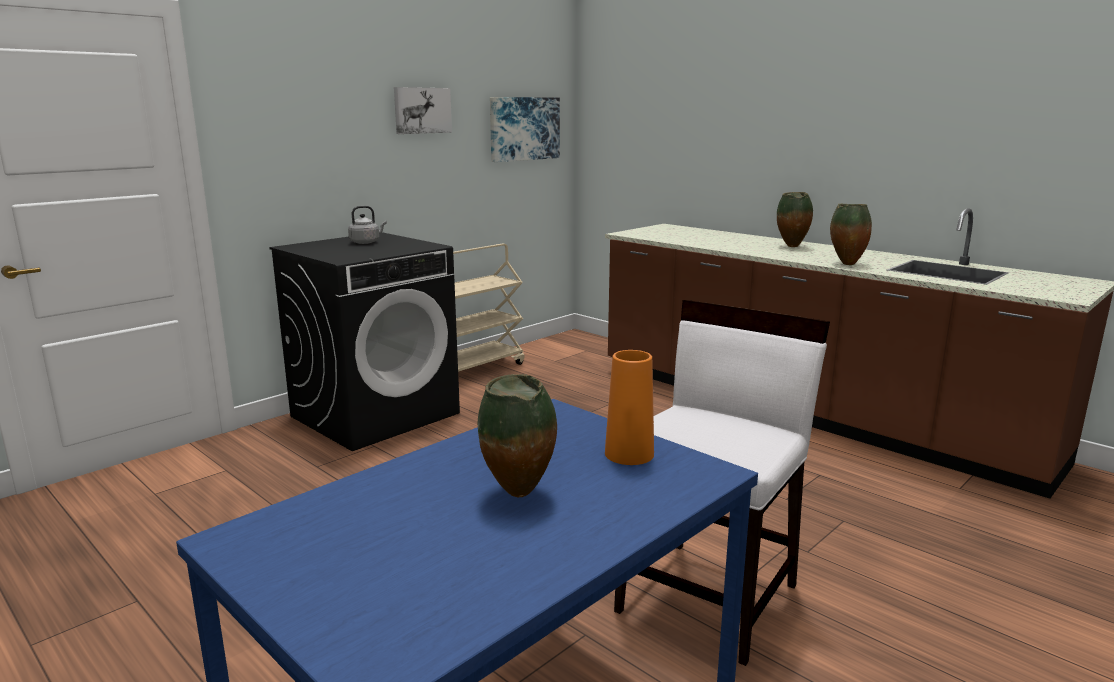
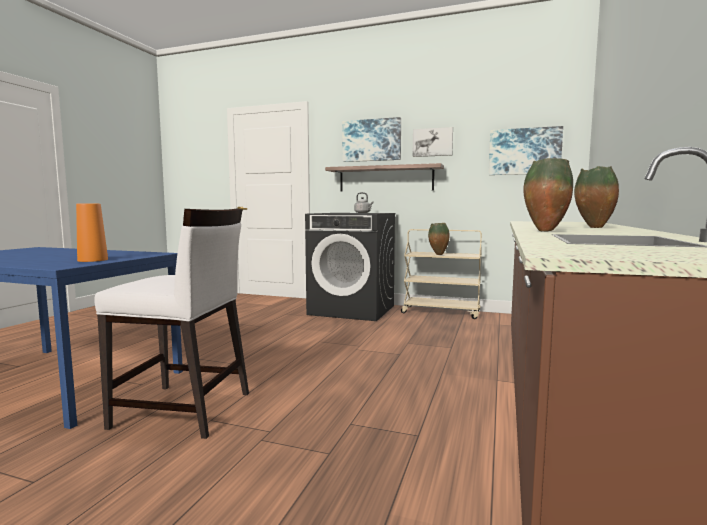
camera: 65 degrees right, 10 degrees down
vase [478,374,557,497] -> vase moved to [428,223,450,255]
none -> shelf [325,163,444,192]
none -> picture [342,117,401,162]

